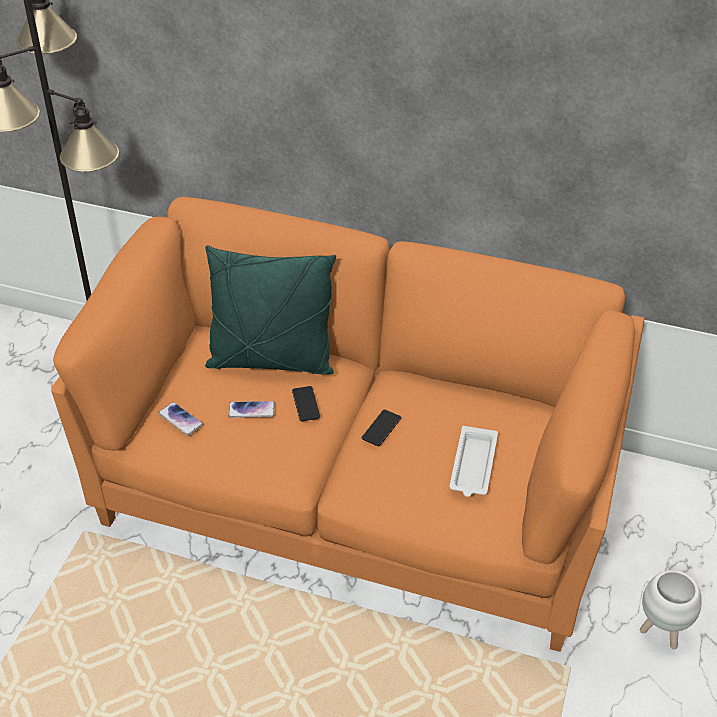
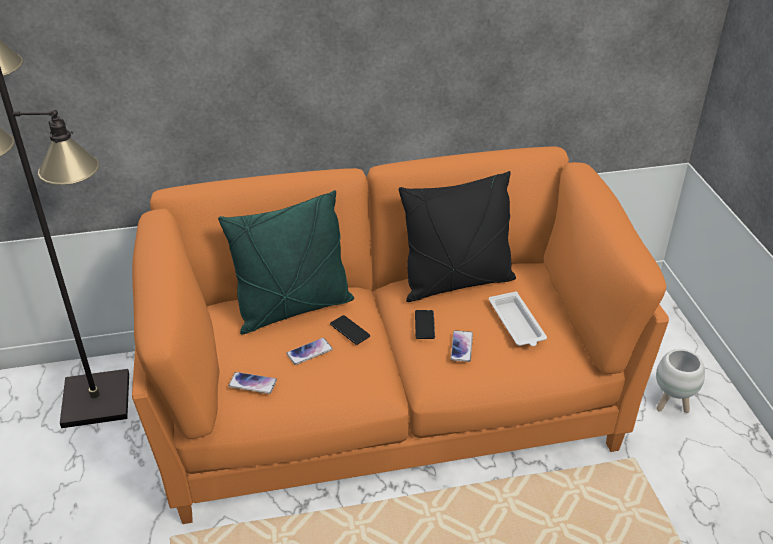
camera: 30 degrees left, 5 degrees down
none -> black pillow [399,171,516,302]
none -> phone [450,330,473,362]

